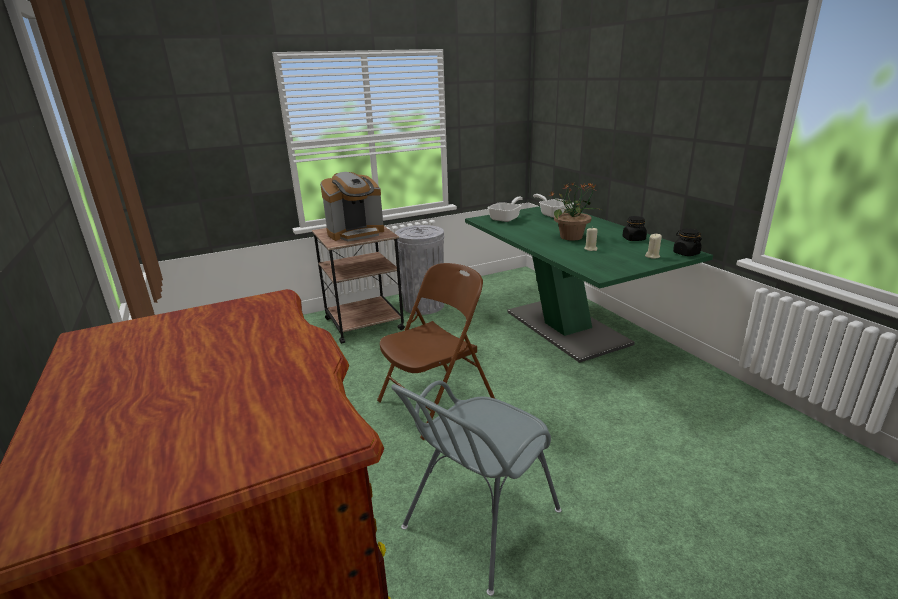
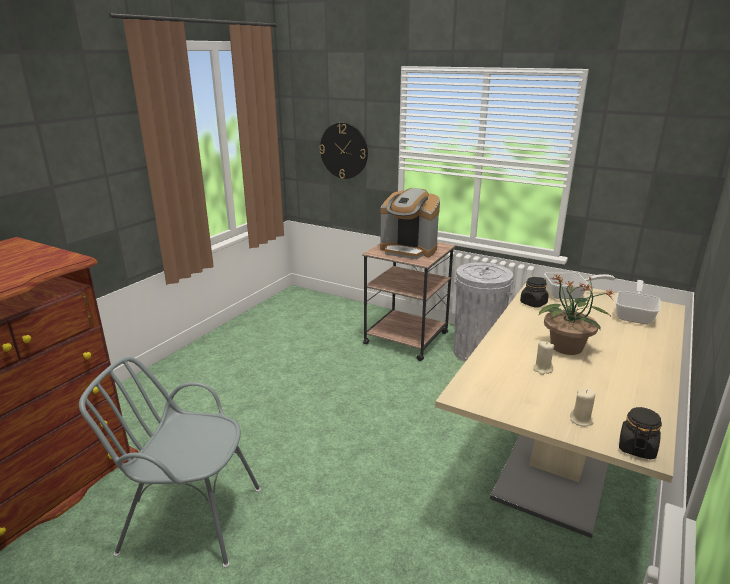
camera: 55 degrees right, 0 degrees up
brown chair [377,263,496,440] -> none
green dining table [465,206,713,363] -> beige dining table [435,283,685,538]
black jar [622,216,647,241] -> black jar moved to [520,277,549,308]
none -> wall clock [319,123,368,179]

